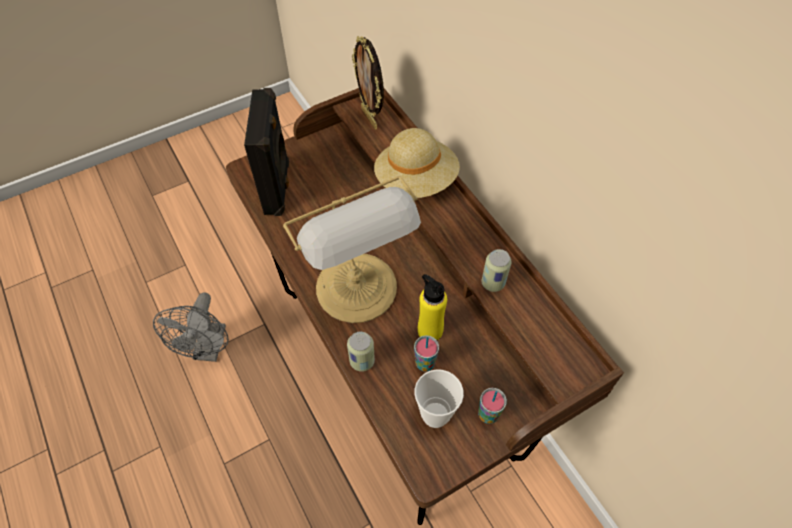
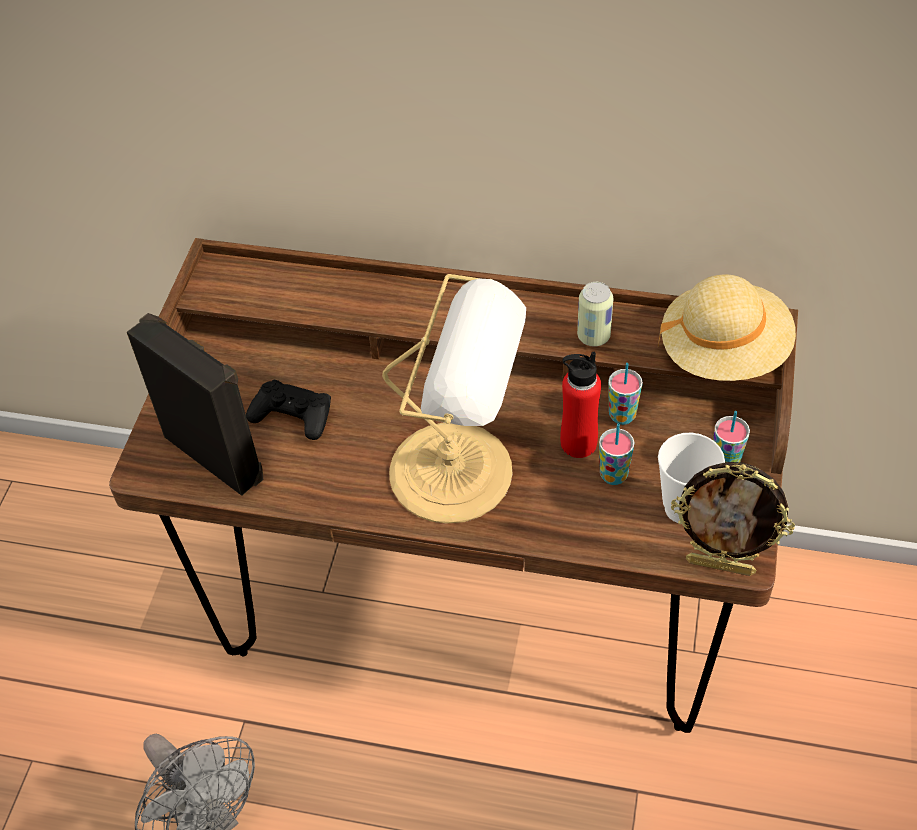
camera: 45 degrees left, 5 degrees down
can [347,331,375,372] -> none
picture frame [352,36,384,129] -> picture frame moved to [671,462,795,576]
beige hat [374,128,460,198] -> beige hat moved to [658,274,796,381]
yellow bottle [418,274,447,341] -> red bottle [560,351,601,458]
none -> black game controller [246,380,331,440]
none -> cup [608,363,643,425]

